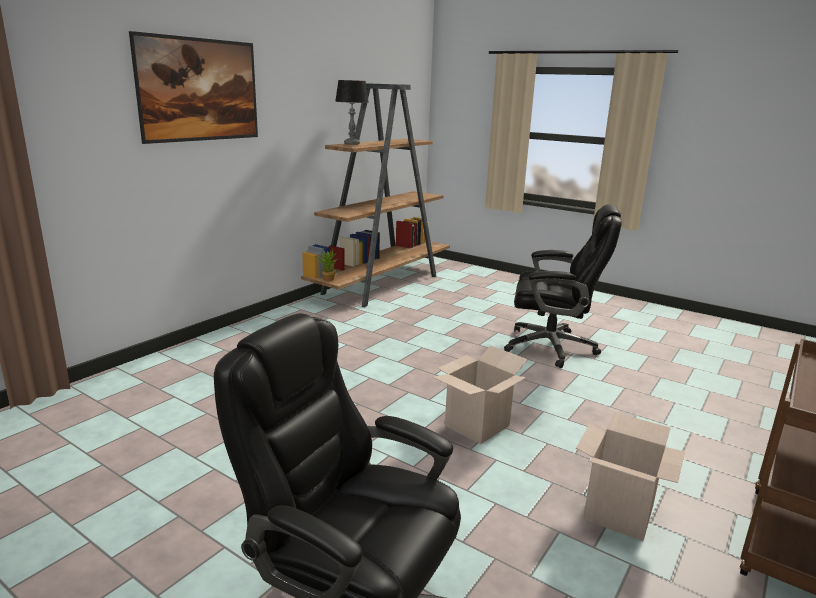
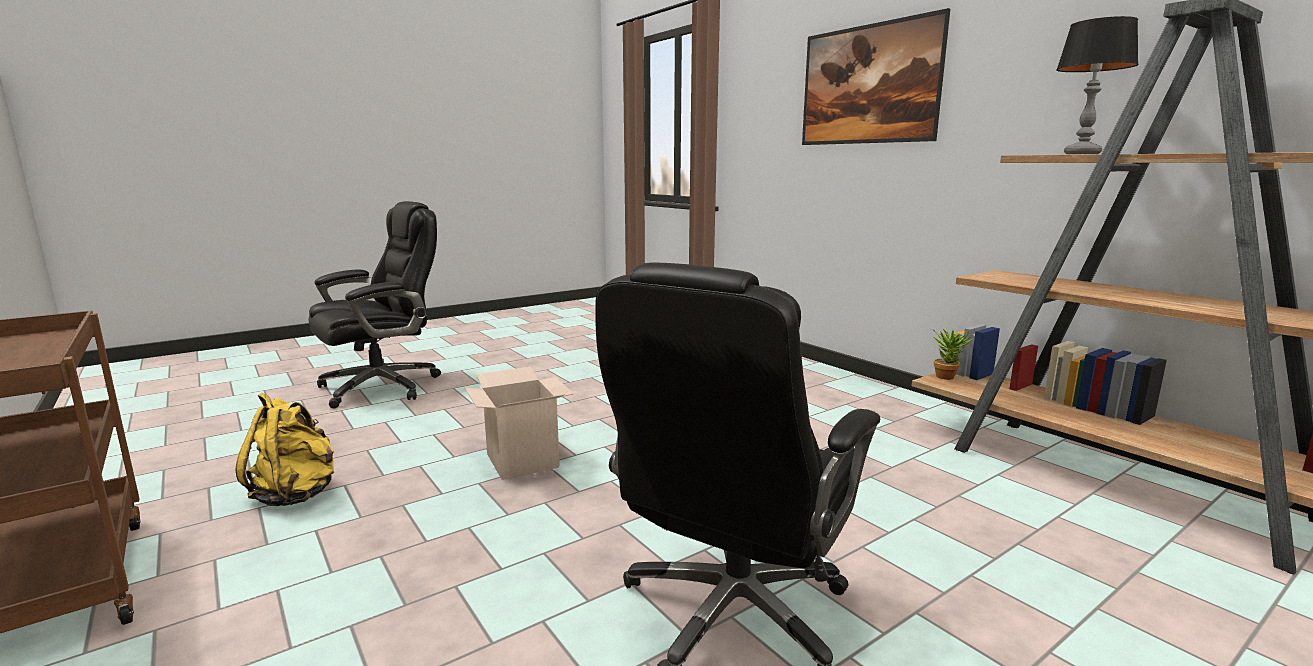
camera: 110 degrees right, 5 degrees down
cardboard box [576,412,685,541] -> yellow backpack [235,393,334,506]

